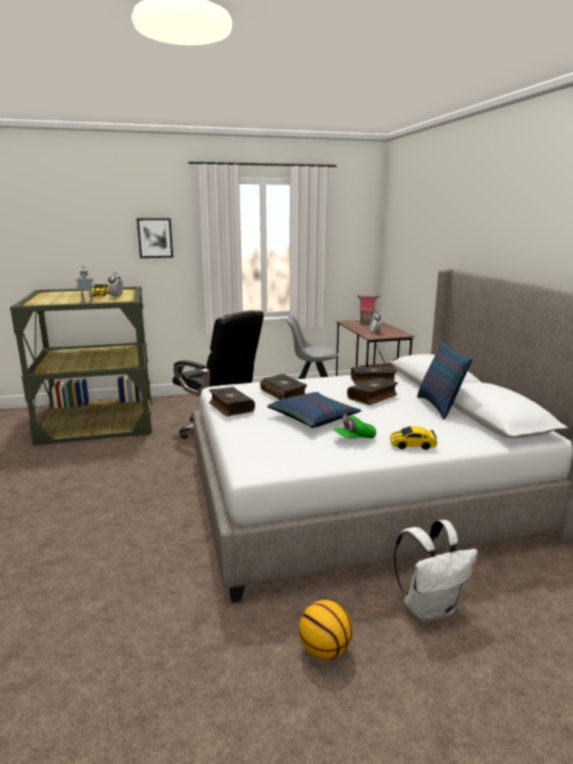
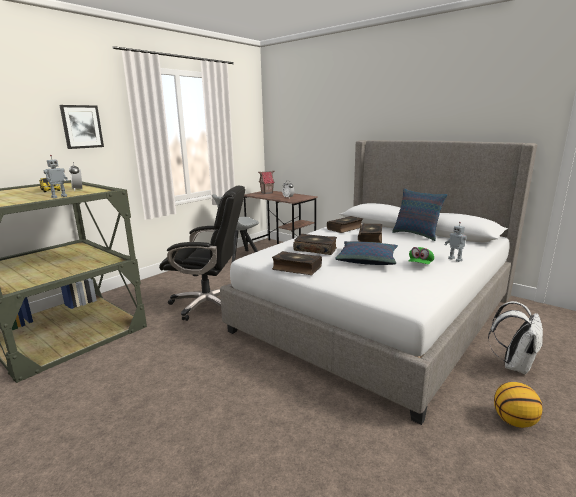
camera: 35 degrees left, 0 degrees up
toy car [390,426,437,450] -> toy robot [445,222,467,262]

